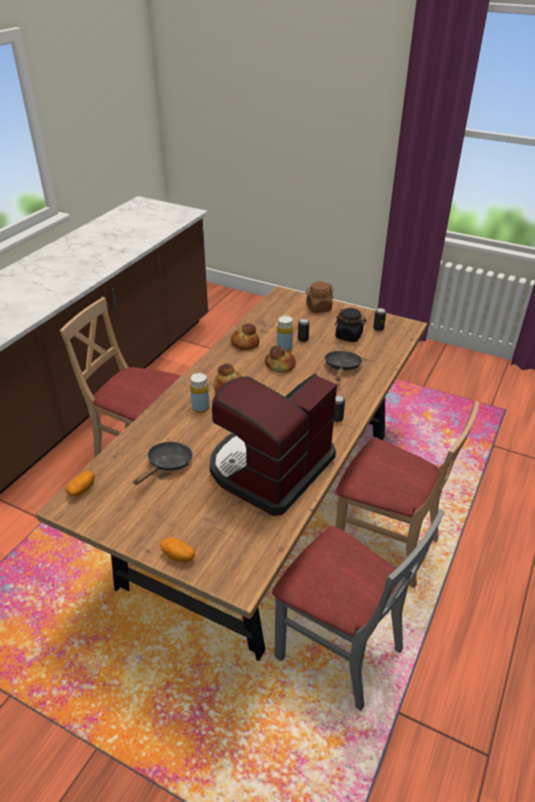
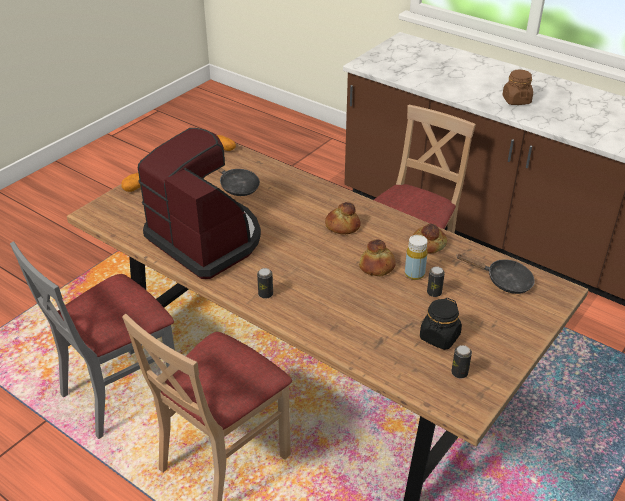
camera: 100 degrees right, 0 degrees up
yellow bottle [190,373,210,413] -> none
brown jar [305,282,334,313] -> brown jar moved to [502,70,533,105]
black frying pan [324,351,362,381] -> black frying pan moved to [456,254,535,294]

